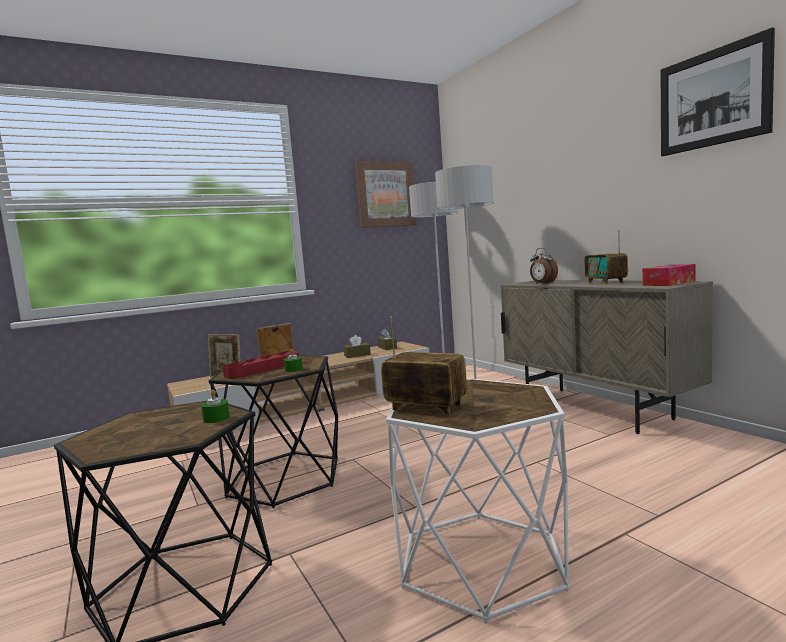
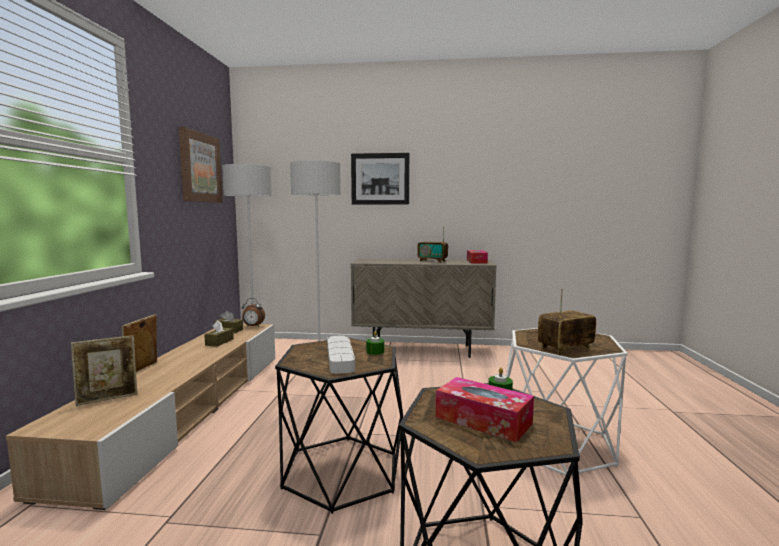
camera: 55 degrees left, 0 degrees up
red tray [222,351,299,379] -> grey tray [327,336,355,374]
alarm clock [530,248,558,284] -> alarm clock moved to [242,298,265,327]
picture [661,27,775,156] -> picture moved to [351,153,409,205]
none -> tissue box [436,377,534,443]

